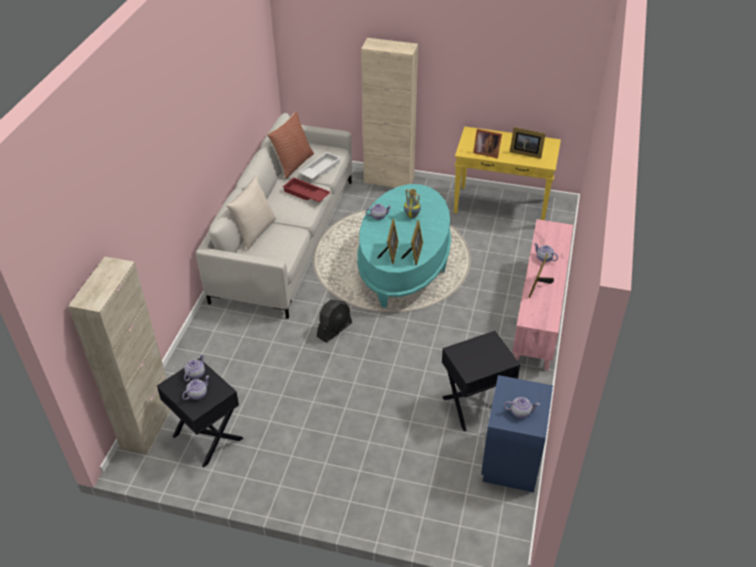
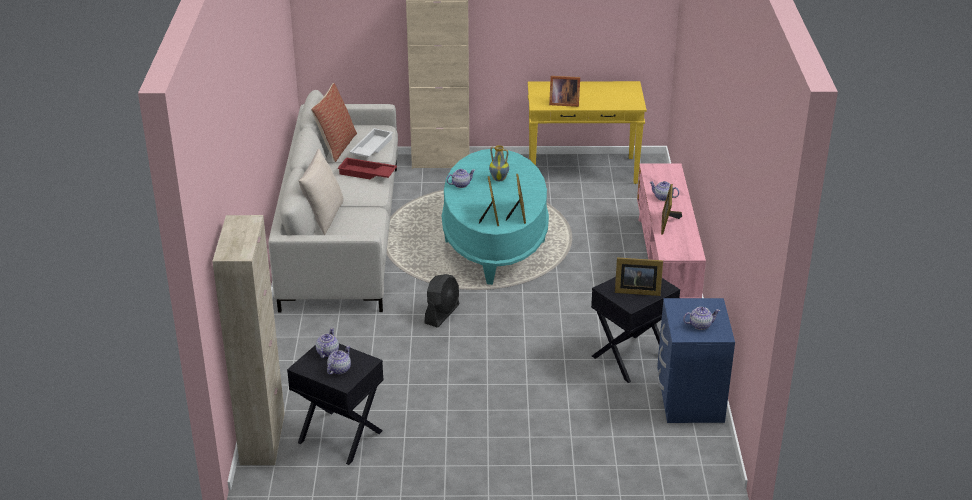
camera: 15 degrees left, 10 degrees down
picture frame [510,127,546,159] -> picture frame moved to [615,257,663,296]

